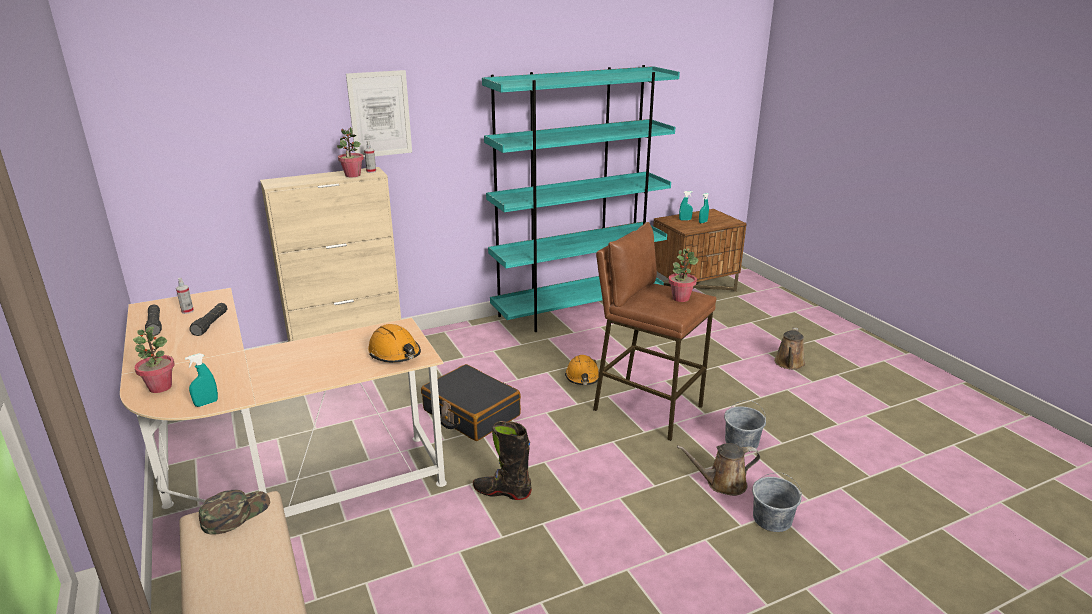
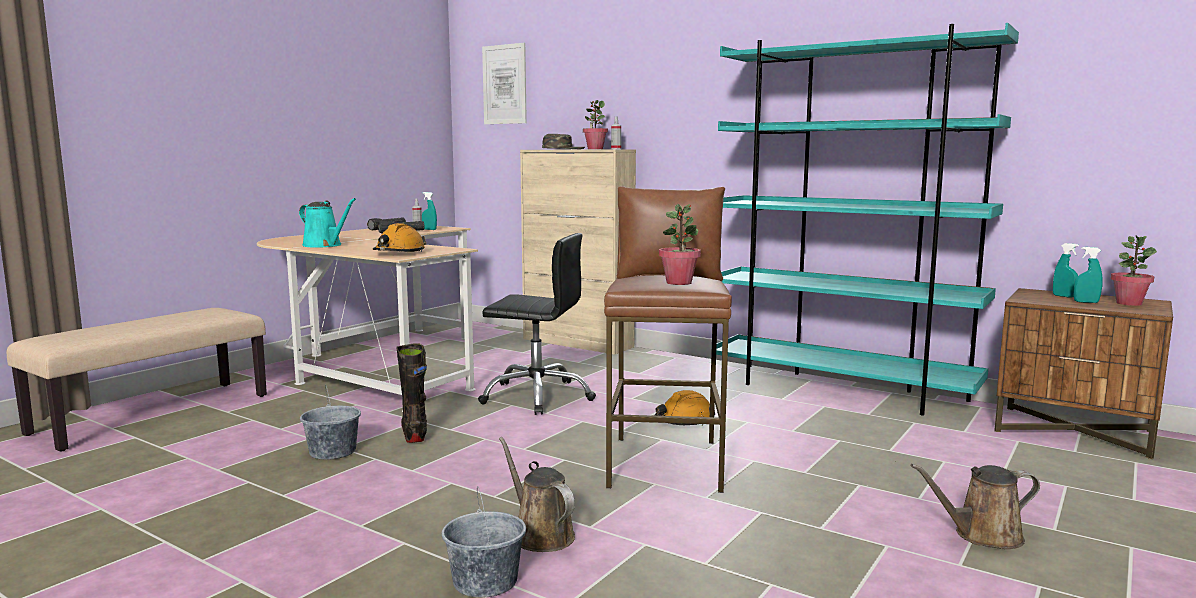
camera: 60 degrees right, 15 degrees down
potted plant [133,327,175,393] -> potted plant moved to [1111,236,1157,306]
turquoise spray bottle [185,353,218,407] -> turquoise spray bottle moved to [422,192,437,230]
green cap [199,490,270,535] -> green cap moved to [542,134,585,149]
picture [346,70,412,157] -> picture moved to [482,43,527,124]
black suitcase [421,364,521,441] -> black office chair [478,233,596,415]
grey bucket [724,400,766,452] -> grey bucket moved to [300,385,361,460]
none -> turquoise watering can [299,198,356,248]

